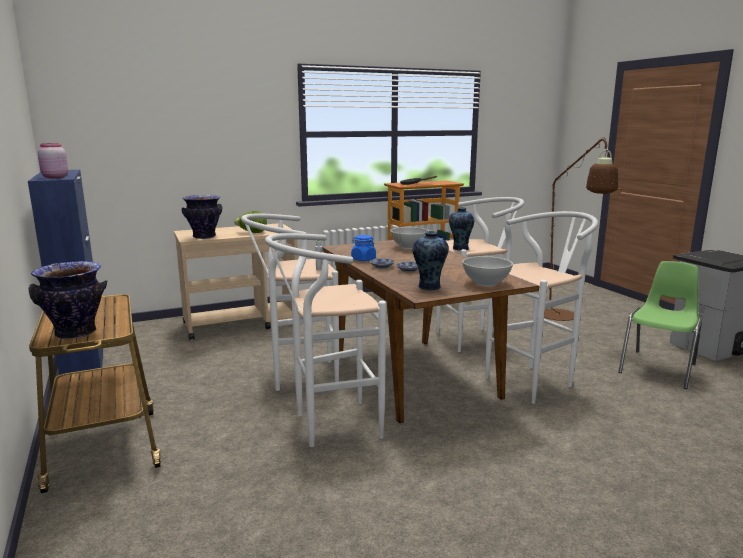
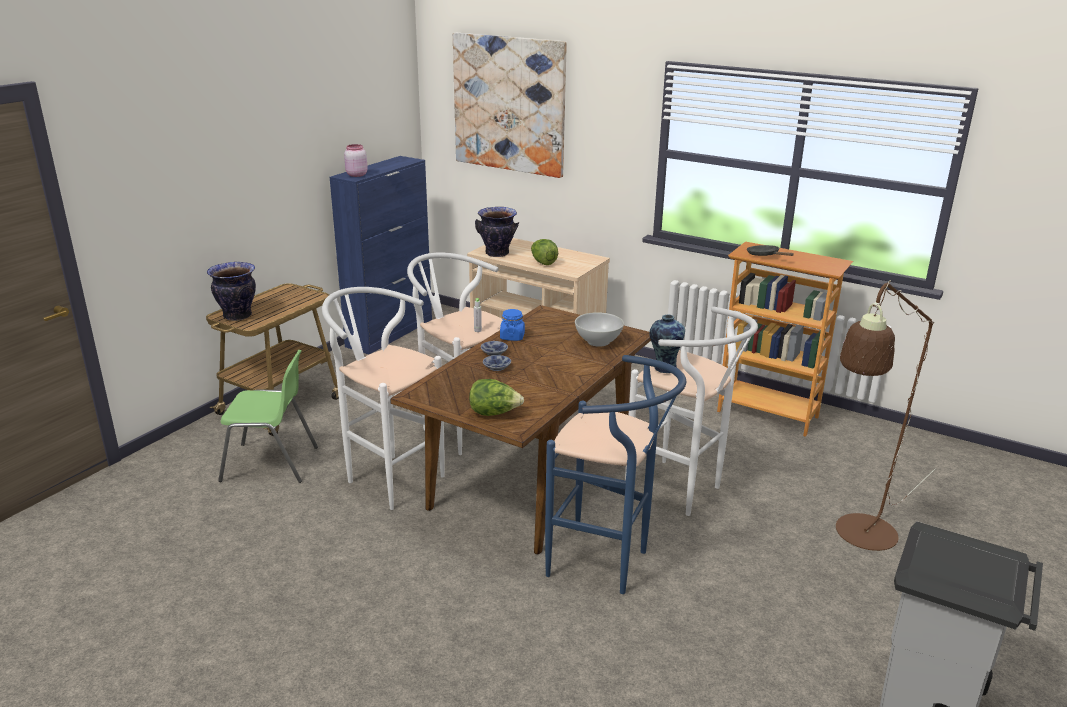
camera: 55 degrees right, 10 degrees up
vase [413,231,449,290] -> none
white bowl [462,256,513,287] -> lettuce [469,379,524,416]
white stool [485,211,598,404] -> blue stool [545,355,686,594]
green chair [618,261,702,389] -> green chair moved to [218,350,318,483]
none -> picture [453,33,567,178]

